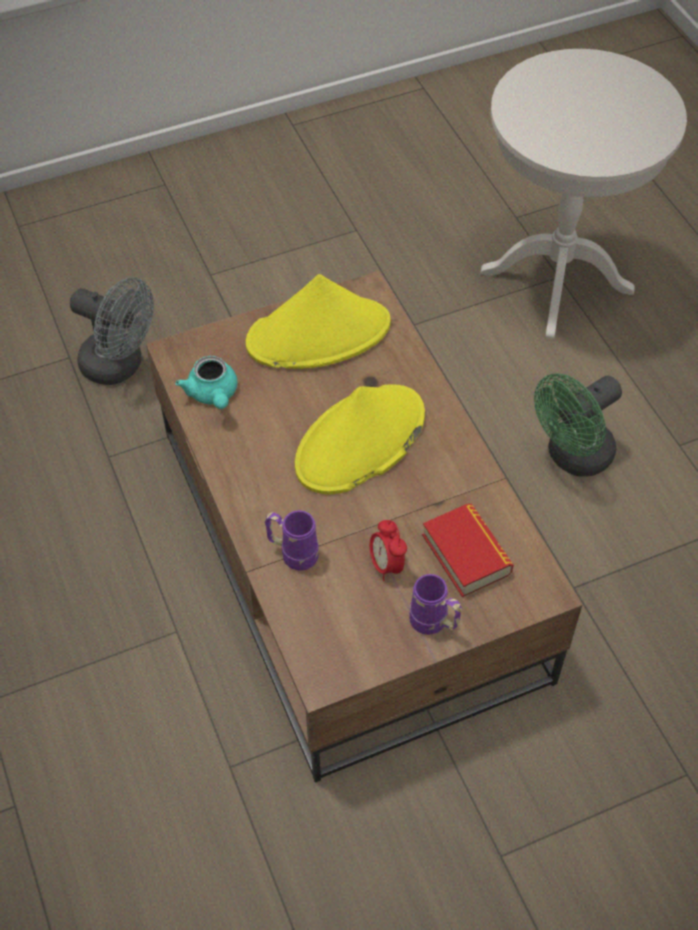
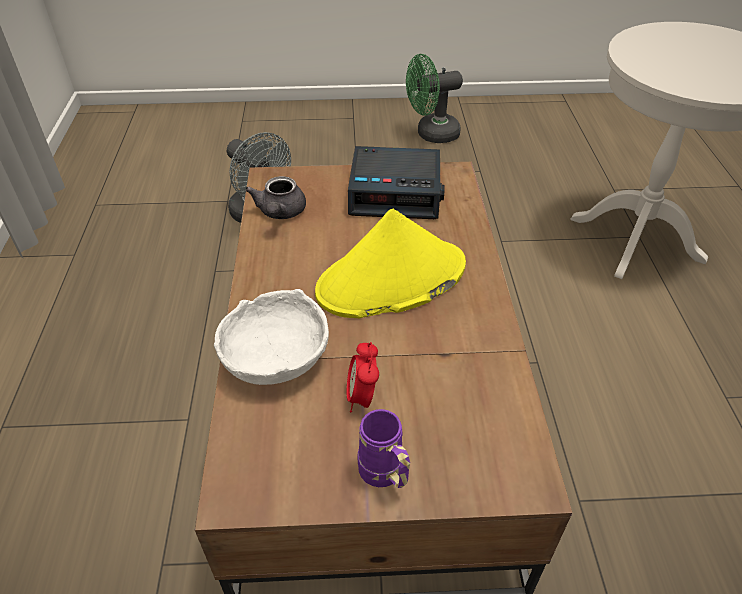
camera: 20 degrees right, 10 degrees down
turquoise teapot [176,356,238,409] -> grey teapot [245,176,306,219]
yellow hat [246,274,391,369] -> alarm clock [348,146,445,219]
purple mug [265,510,319,571] -> white bowl [214,289,329,385]
book [422,503,513,597] -> none
green fan [534,373,622,477] -> green fan moved to [406,54,463,143]

